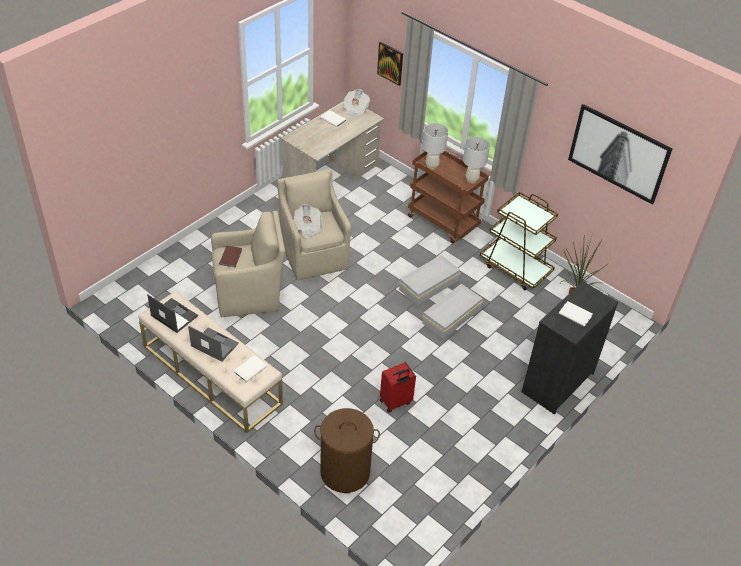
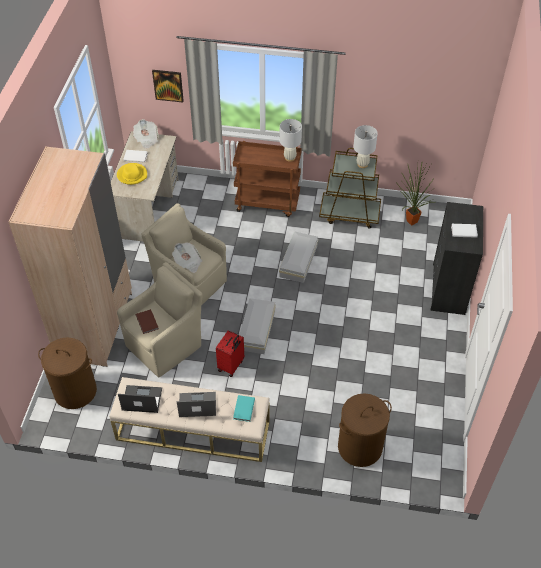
camera: 30 degrees left, 5 degrees up
white book [234,355,267,382] -> turquoise book [233,395,255,422]
red suitcase [380,362,416,413] -> red suitcase moved to [216,330,244,377]
white table lamp [422,123,448,170] -> white table lamp moved to [353,125,378,168]
white storage box [422,284,483,339] -> white storage box moved to [239,298,276,354]
picture [568,104,673,205] -> none
none -> beige wardrobe [8,146,132,367]
none -> brown laundry basket [38,337,97,409]
none -> yellow hat [117,163,147,185]

